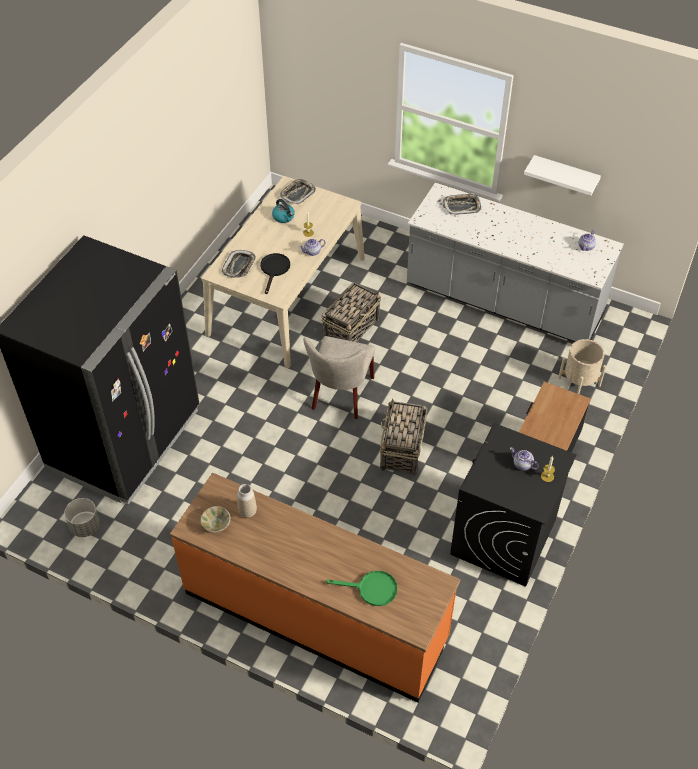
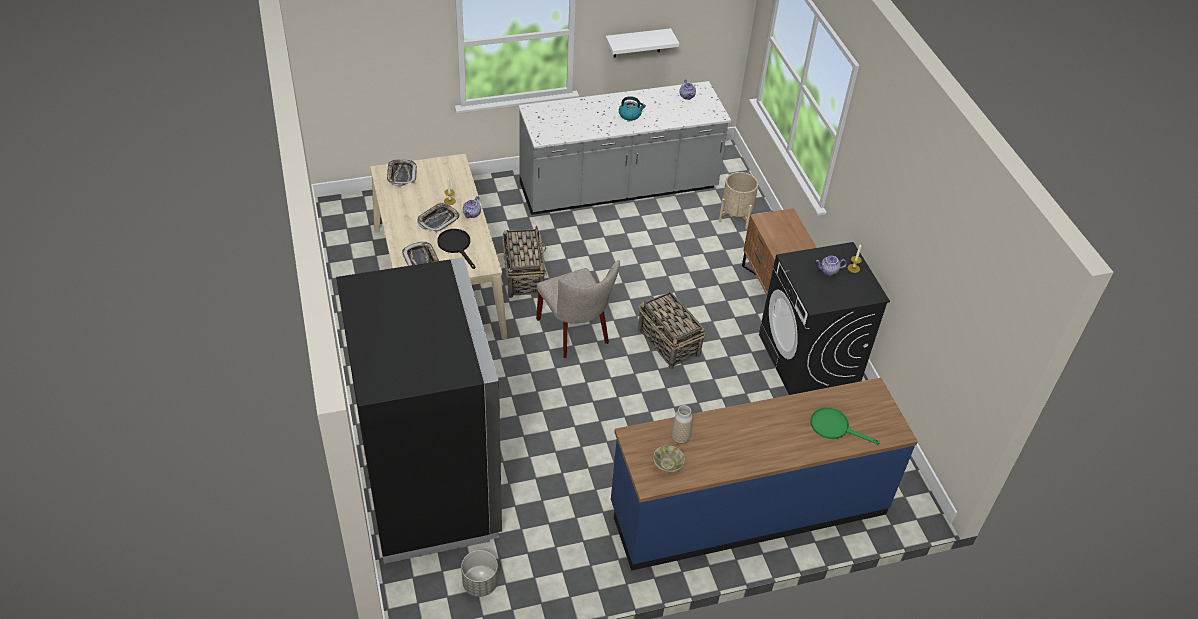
camera: 45 degrees left, 5 degrees down
orange counter [170,473,460,703] -> blue counter [611,378,918,571]
kettle [272,199,295,223] -> kettle moved to [619,96,646,121]
green frying pan [326,571,397,606] -> green frying pan turned 120 degrees counterclockwise [810,407,880,445]
tray [442,193,481,215] -> tray moved to [417,203,459,232]

